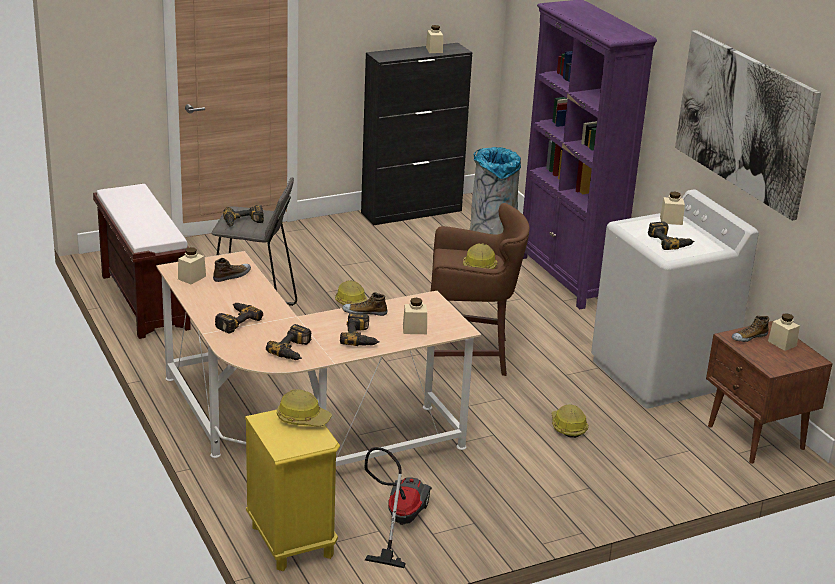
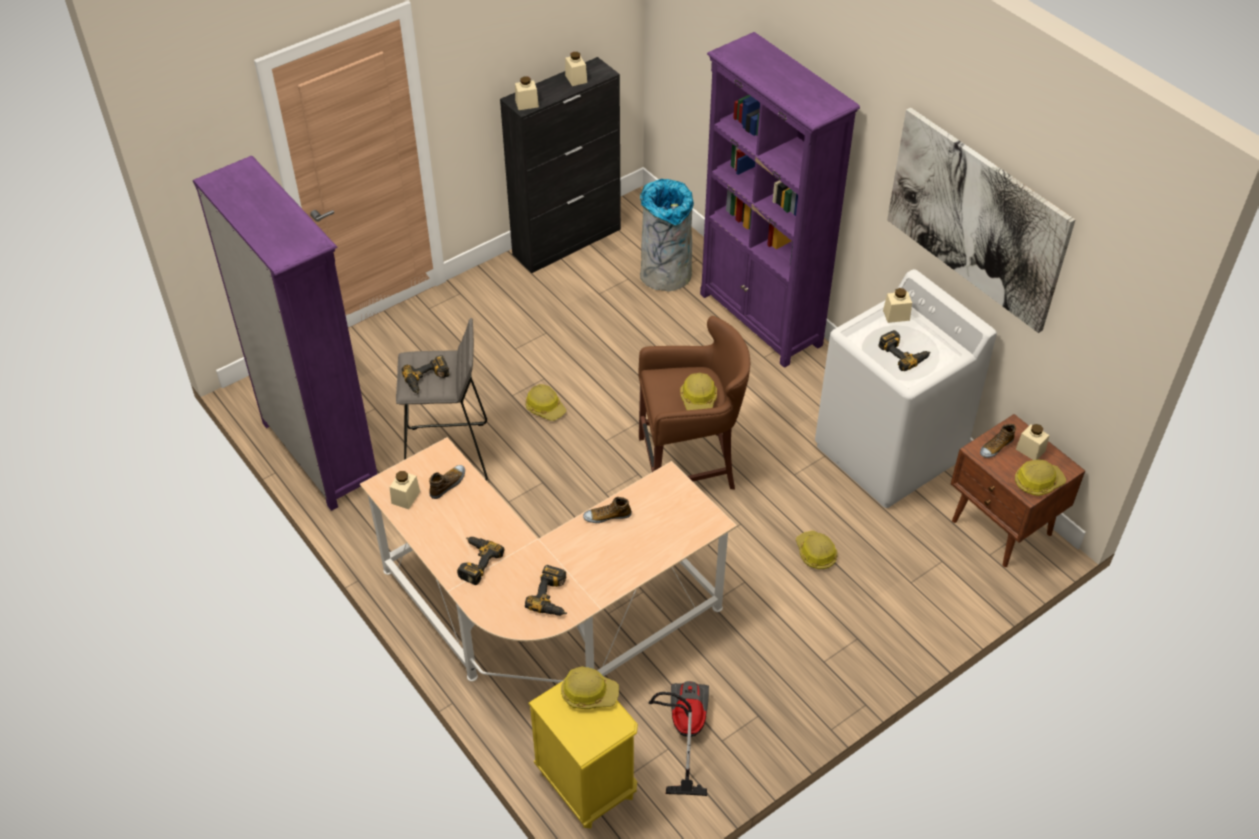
camera: 10 degrees left, 20 degrees up
brown bench [93,184,191,339] -> purple bookcase [193,156,377,511]
power drill [340,313,380,346] -> none
beige jar [403,298,427,334] -> beige jar moved to [515,76,539,110]
none -> hard hat [1015,459,1066,496]

